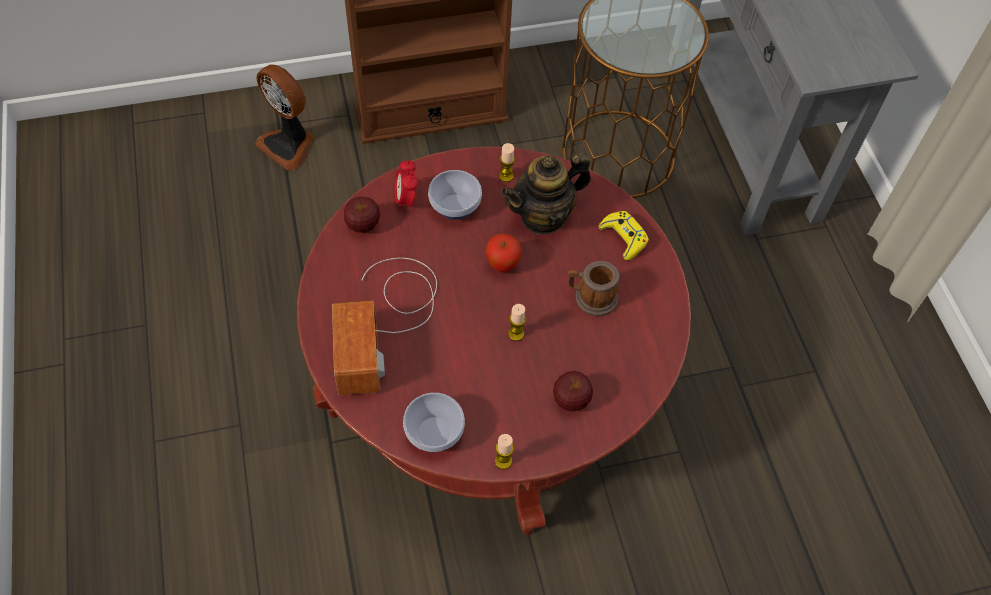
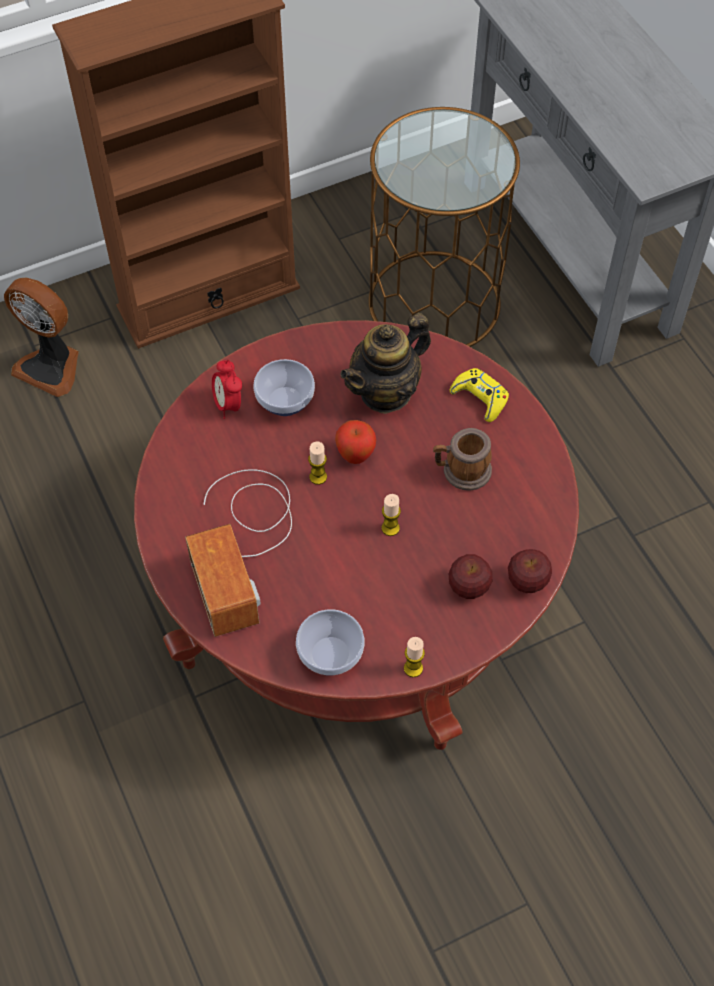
camera: 10 degrees left, 0 degrees up
apple [344,197,380,233] -> apple moved to [508,549,552,593]
candle [499,143,515,182] -> candle moved to [308,441,327,485]

